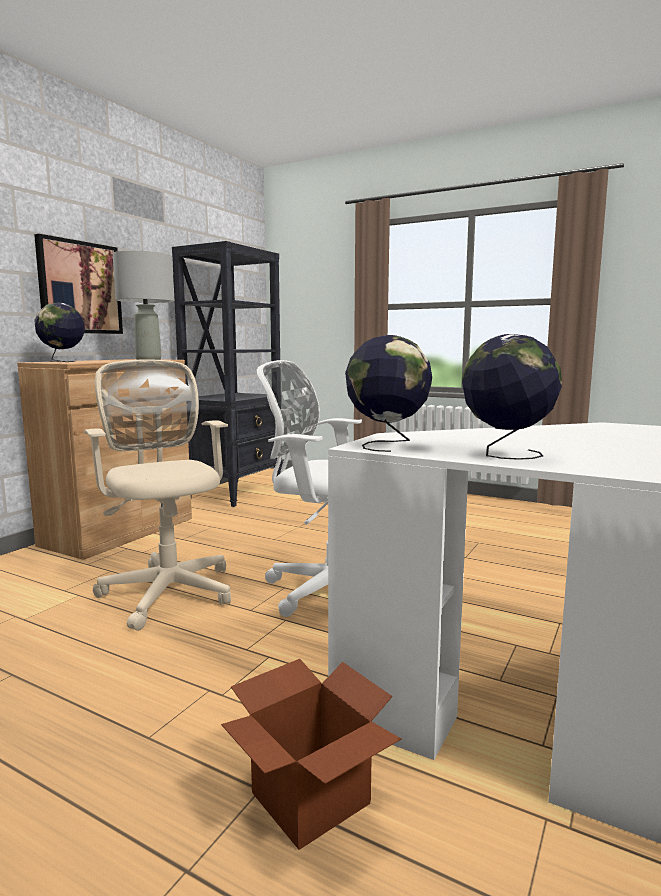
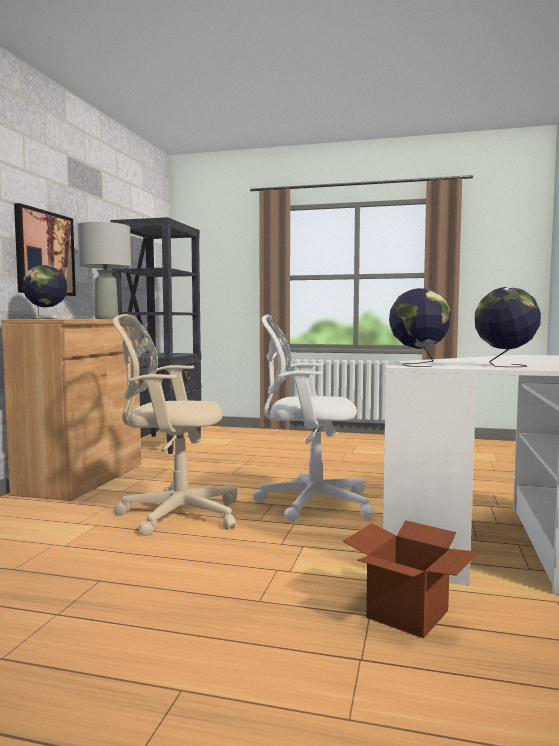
camera: 15 degrees left, 5 degrees down
beige office chair [84,359,231,631] -> beige office chair turned 45 degrees counterclockwise [113,314,238,536]

